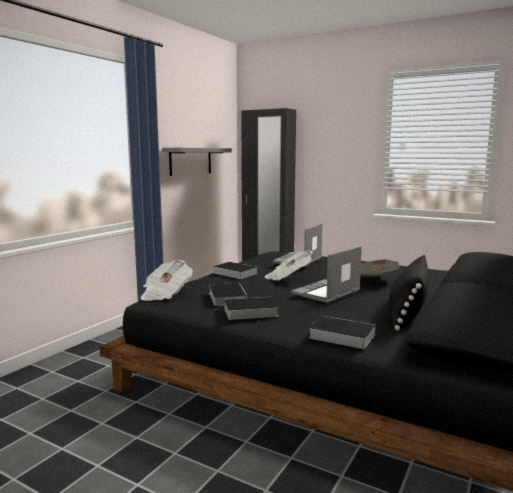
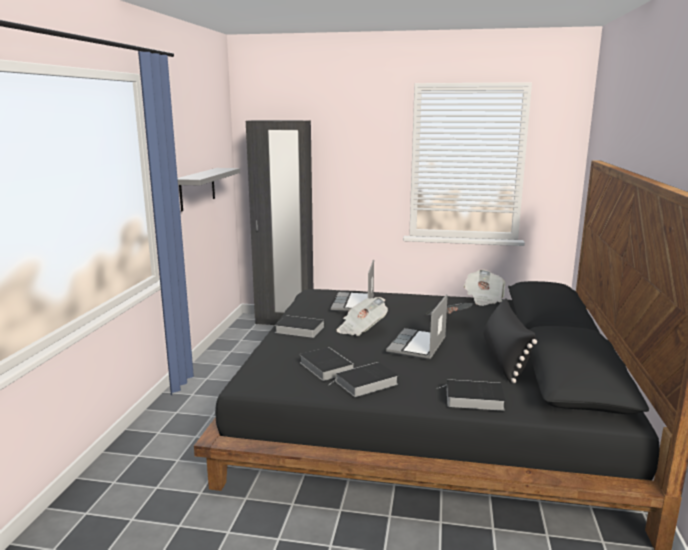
camera: 20 degrees left, 5 degrees up
newspaper [141,260,193,301] -> newspaper moved to [464,269,506,306]

